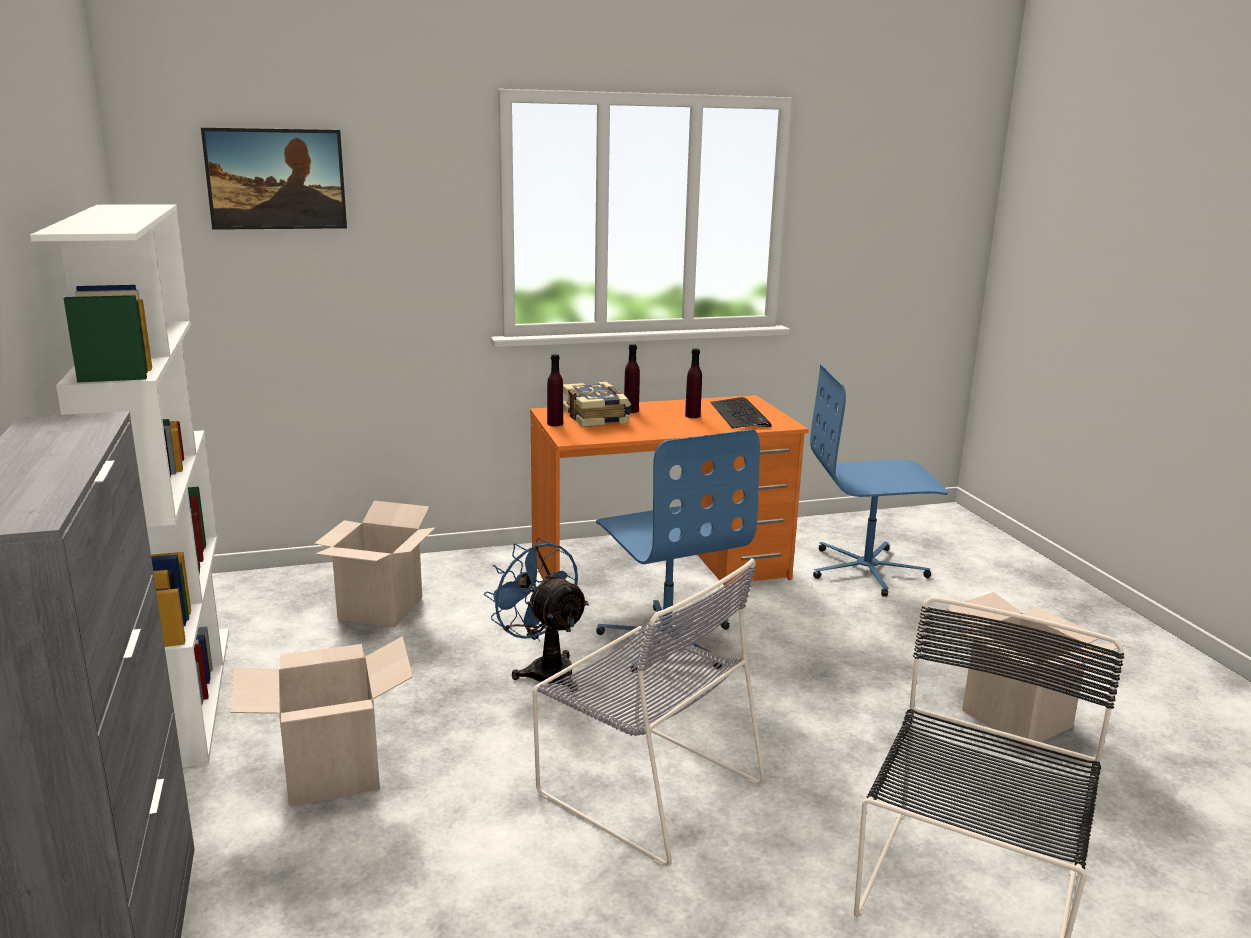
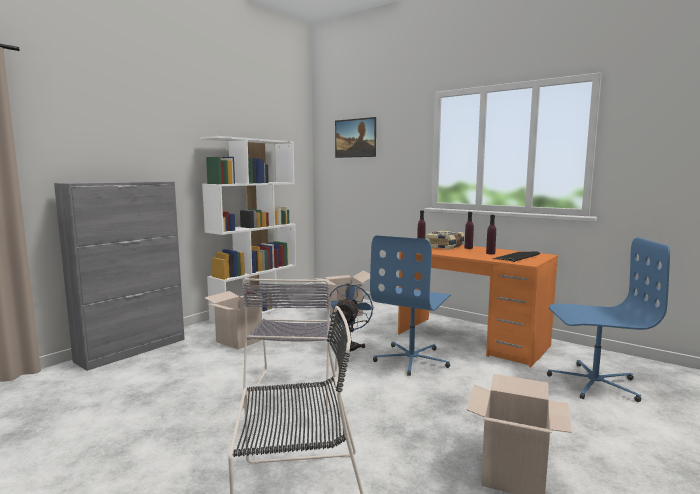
camera: 55 degrees right, 10 degrees down
blue office chair [810,364,948,597] -> blue office chair turned 135 degrees clockwise [547,237,670,402]

